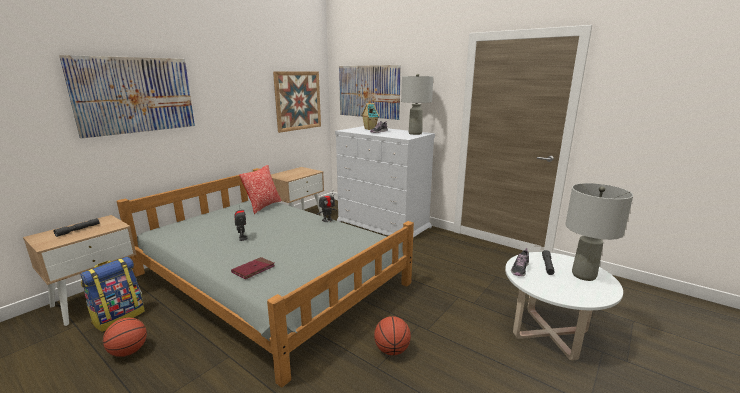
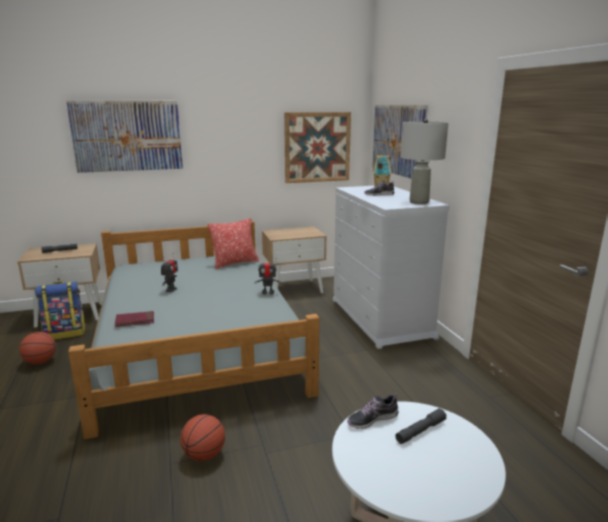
camera: 35 degrees right, 0 degrees up
grey table lamp [565,183,633,281] -> none

